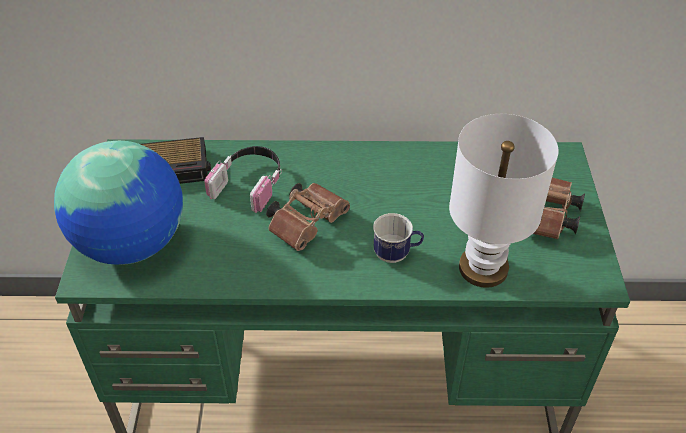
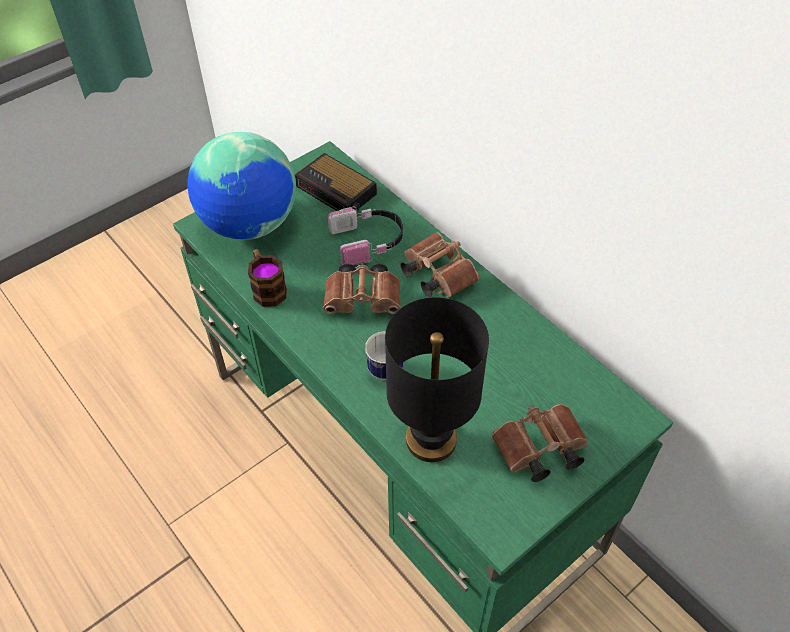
camera: 50 degrees right, 5 degrees up
white table lamp [449,114,559,288] -> black table lamp [385,297,489,462]
none -> mug [248,249,287,307]
none -> brown binoculars [401,233,479,297]

